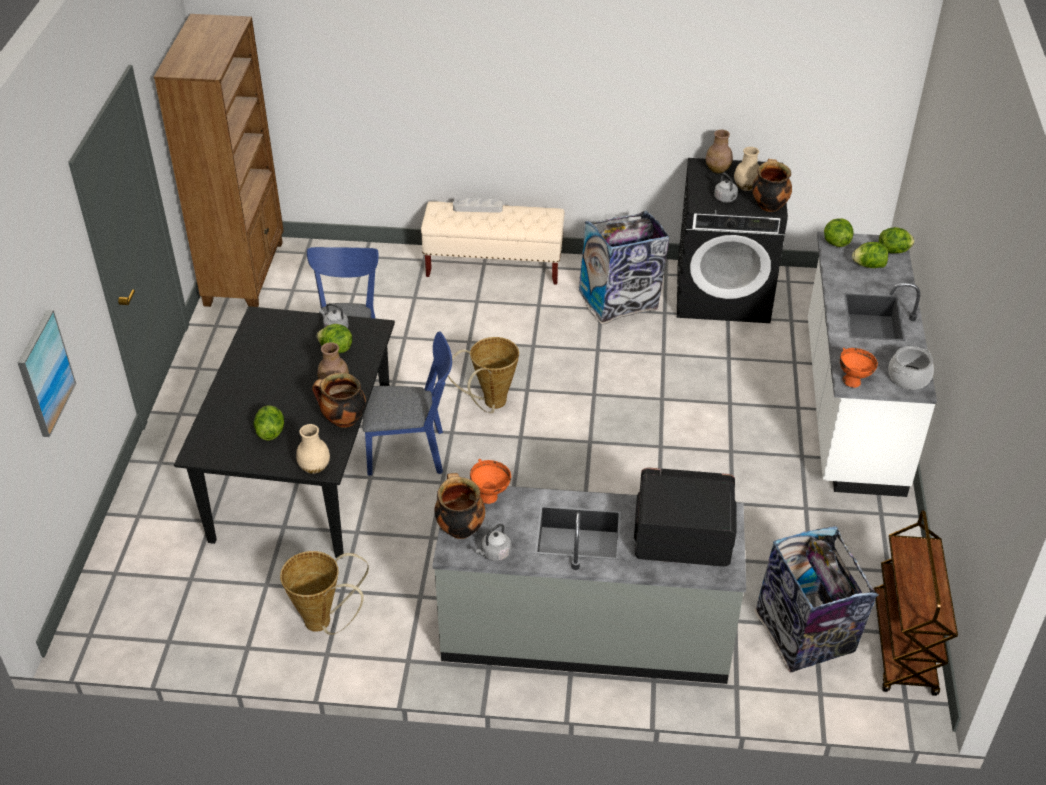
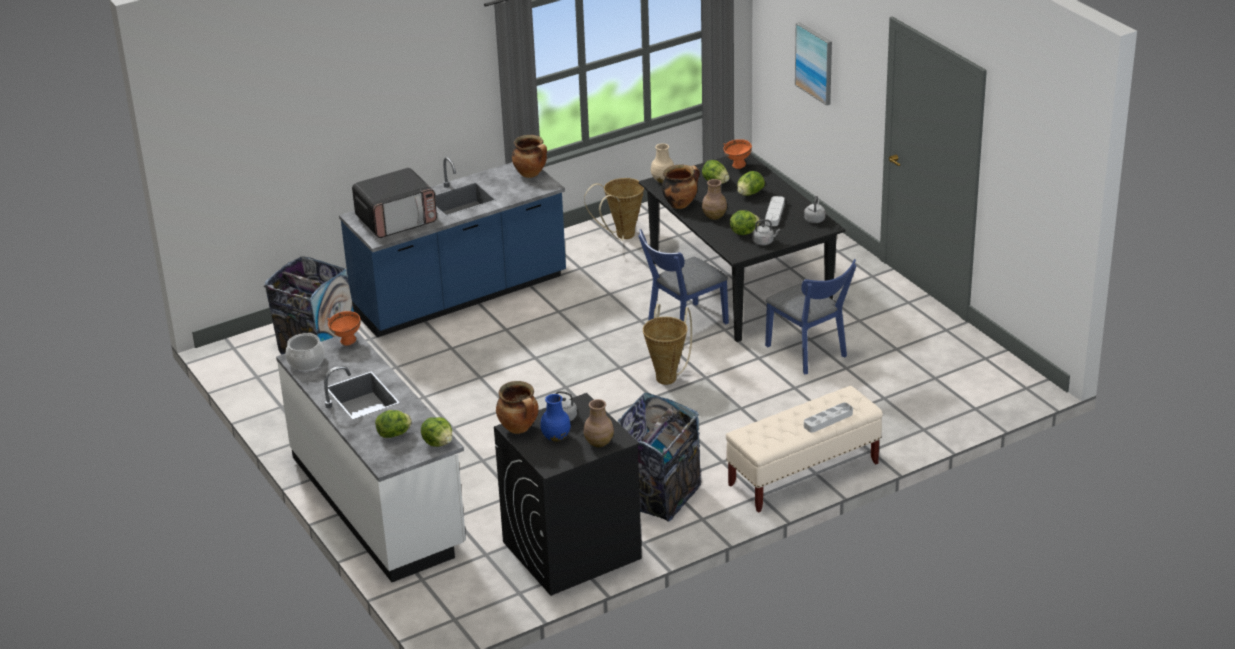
camera: 145 degrees right, 10 degrees down
brown bookcase [154,14,284,307] -> none
grey counter [432,486,746,684] -> blue counter [339,157,566,337]
orange bowl [470,459,511,504] -> orange bowl moved to [723,139,752,169]
grey kettle [476,524,511,561] -> grey kettle moved to [804,196,825,223]
beige vase [734,147,759,191] -> blue vase [540,394,571,442]
brown cart [873,510,958,696] -> none
lettuce [879,227,914,253] -> lettuce moved to [737,171,765,196]
none -> grey tray [765,196,785,226]

